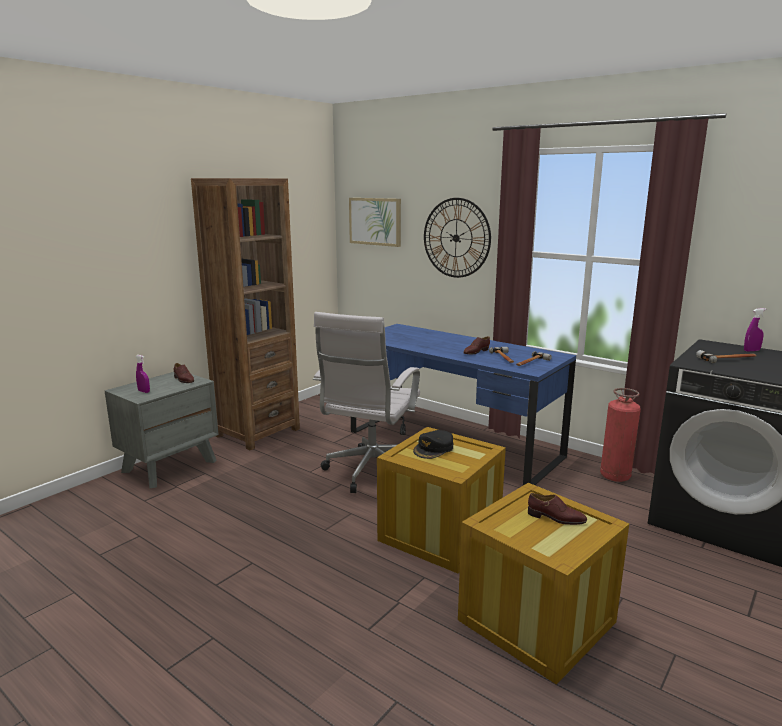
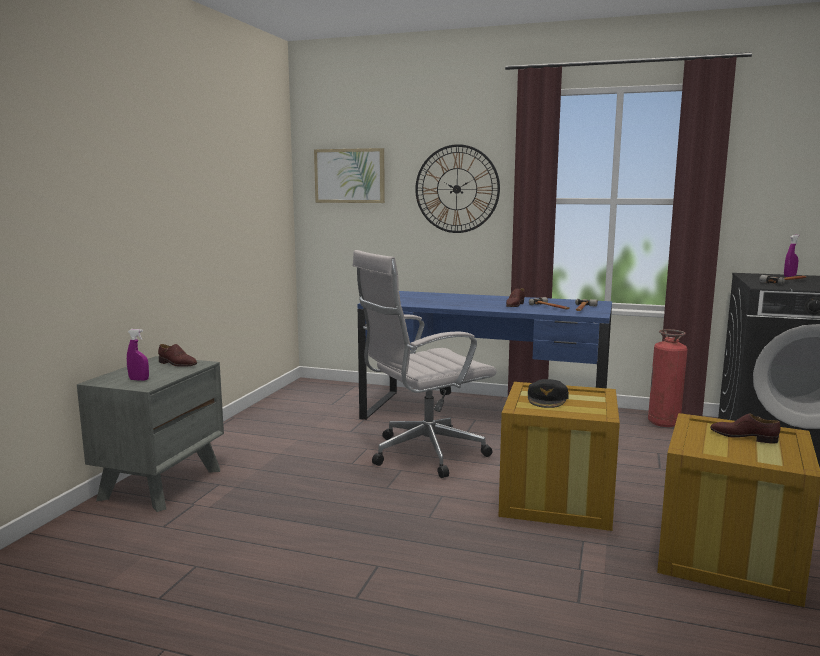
camera: 20 degrees left, 5 degrees down
brown bookcase [191,178,300,450] -> none
white office chair [313,312,420,493] -> white office chair turned 60 degrees clockwise [353,250,497,478]
brown shoe [528,493,587,525] -> brown shoe turned 150 degrees counterclockwise [710,413,780,444]

